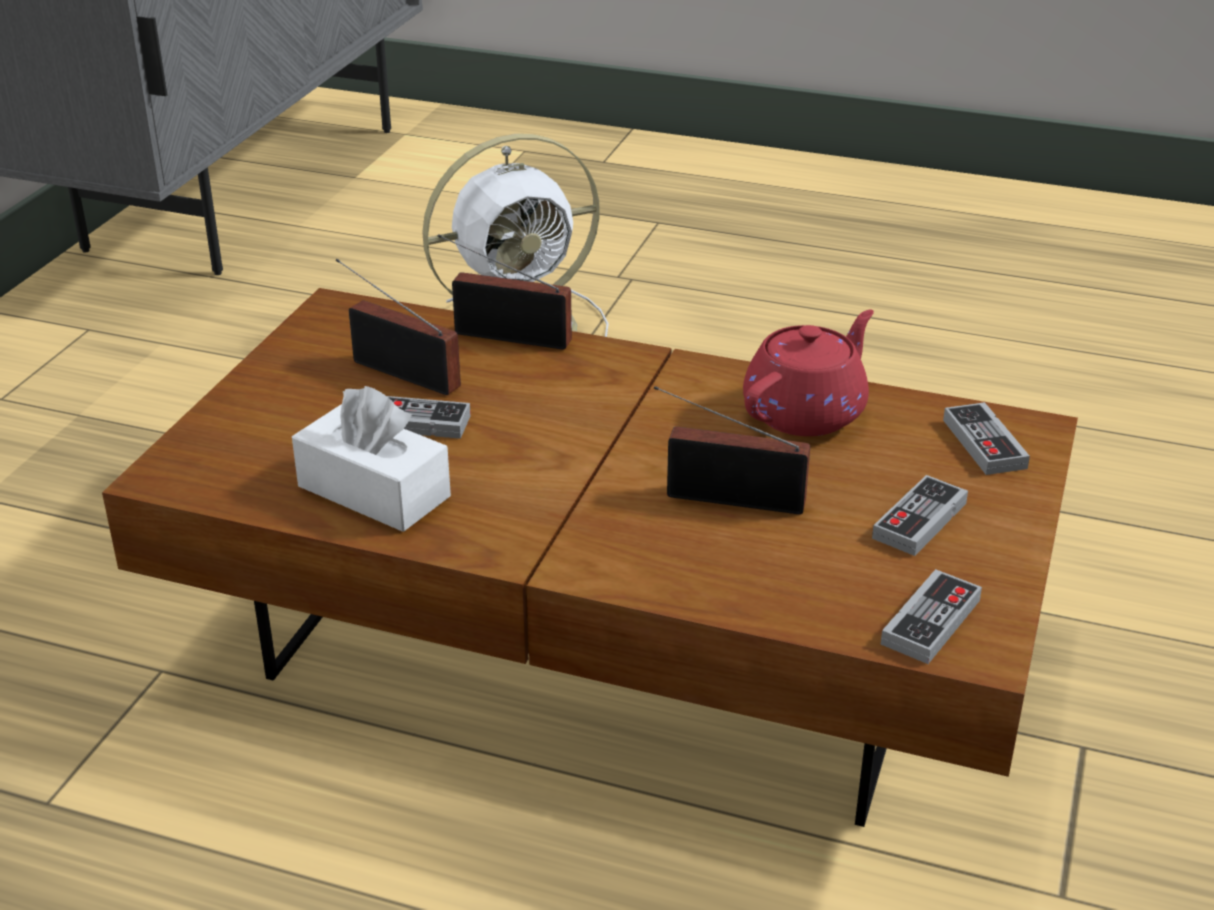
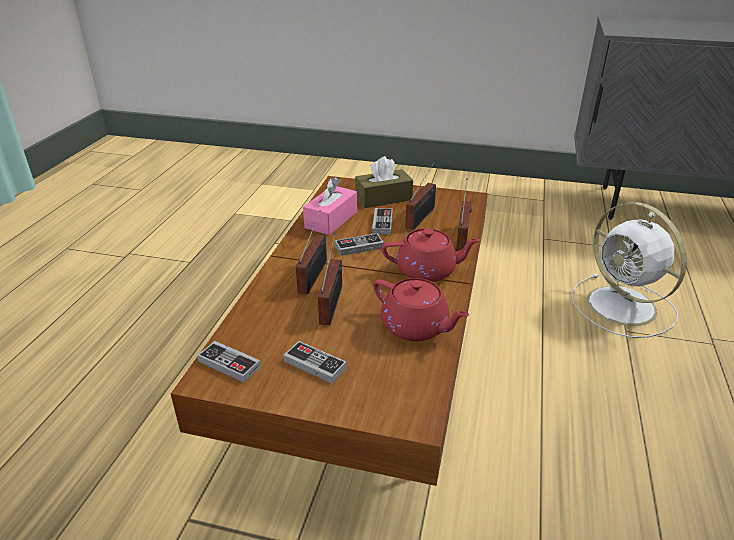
camera: 85 degrees right, 0 degrees up
white tissue box [292,386,451,532] -> pink tissue box [303,177,357,235]
game controller [943,402,1030,475] -> game controller moved to [335,233,384,256]
none -> radio [296,210,327,295]
none -> brown tissue box [355,156,413,208]
none -> red teapot [382,228,481,282]

